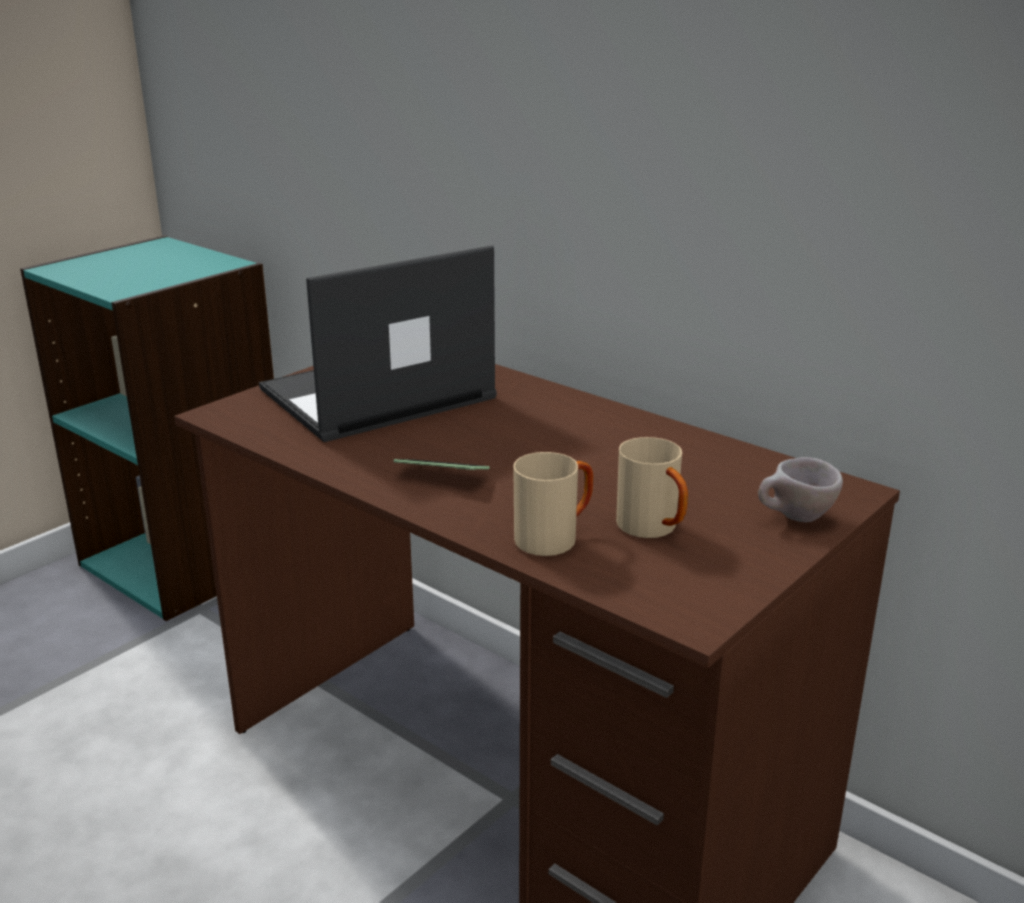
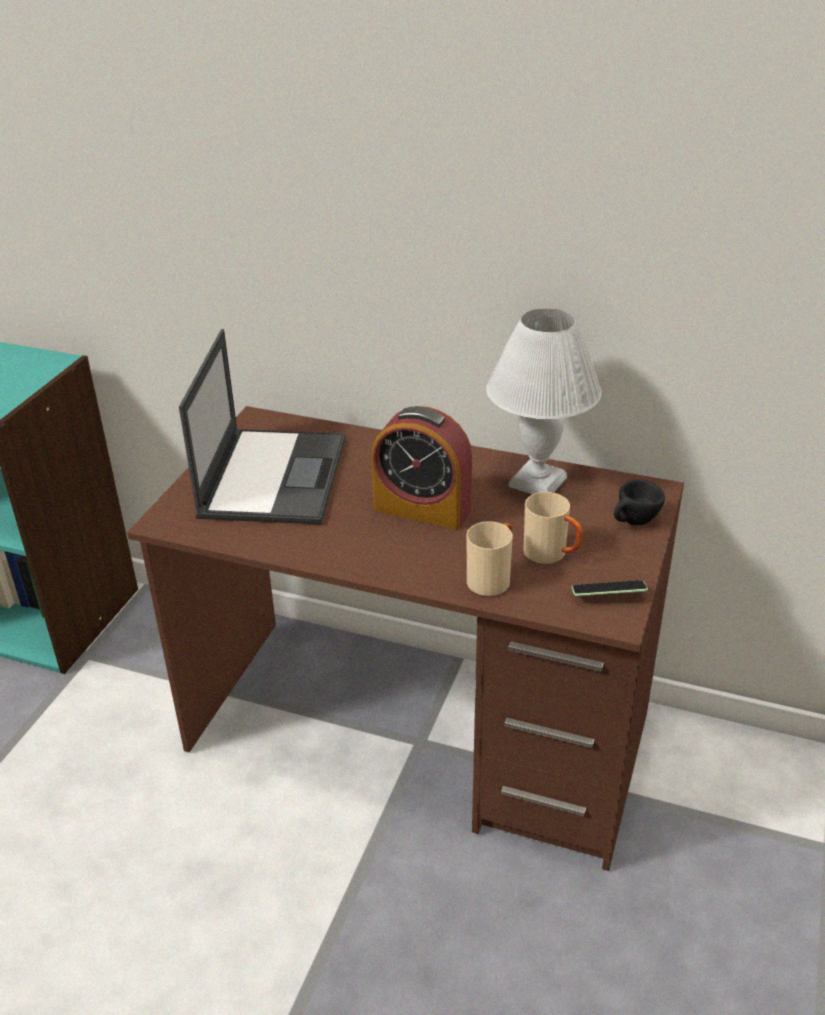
camera: 20 degrees left, 10 degrees up
laptop [259,245,497,442] -> laptop turned 150 degrees clockwise [179,329,345,525]
phone [393,459,490,470] -> phone moved to [572,580,648,596]
beige cup [758,457,843,522] -> black cup [614,479,665,525]
none -> alarm clock [372,406,472,530]
none -> white table lamp [486,308,602,495]

